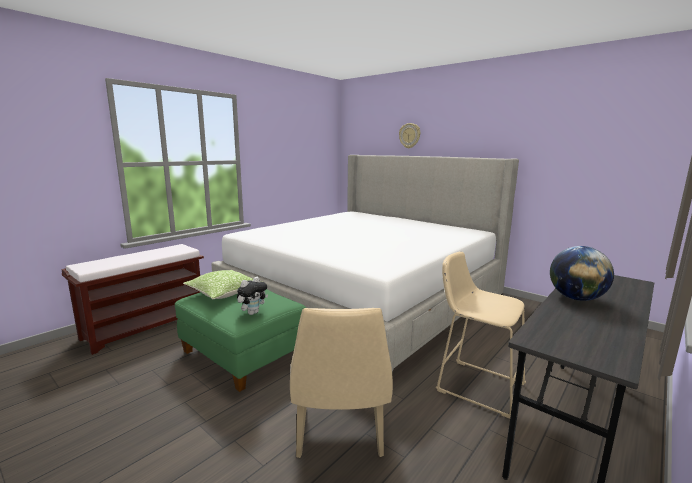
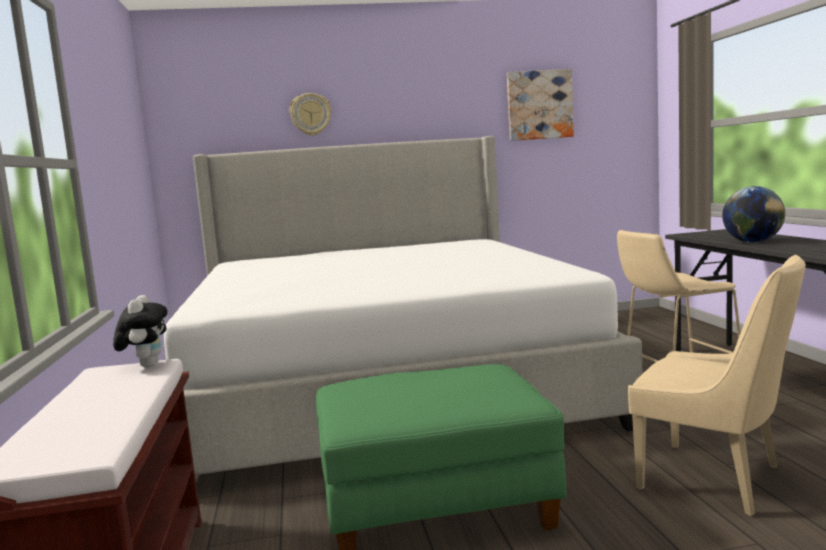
camera: 50 degrees left, 5 degrees down
pillow [183,270,262,299] -> none
plush toy [237,277,268,315] -> plush toy moved to [113,295,168,368]
none -> picture [507,69,574,141]

